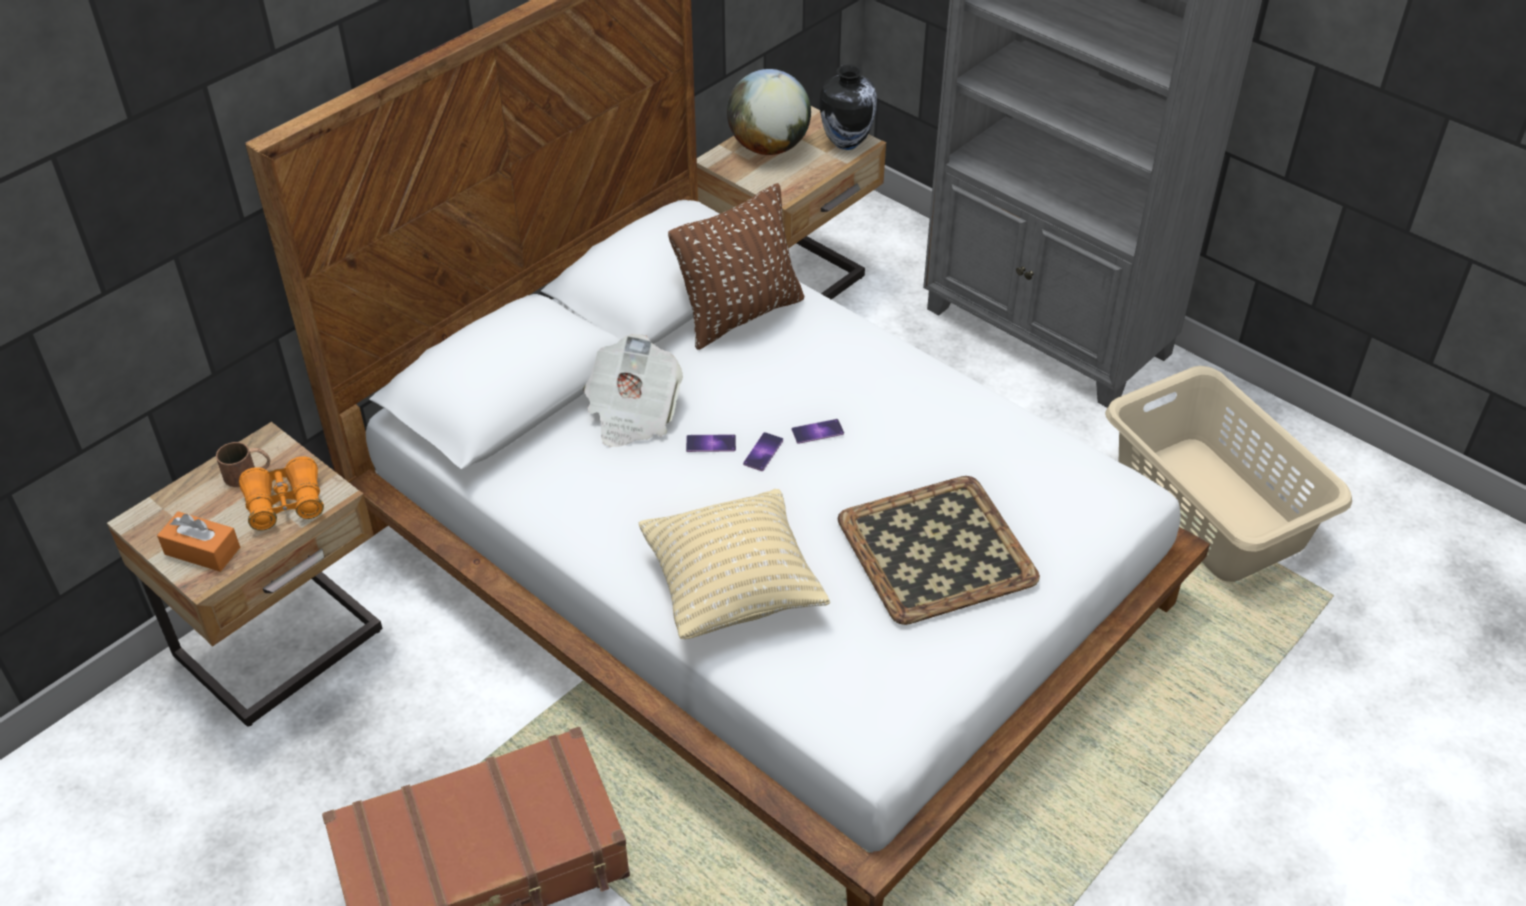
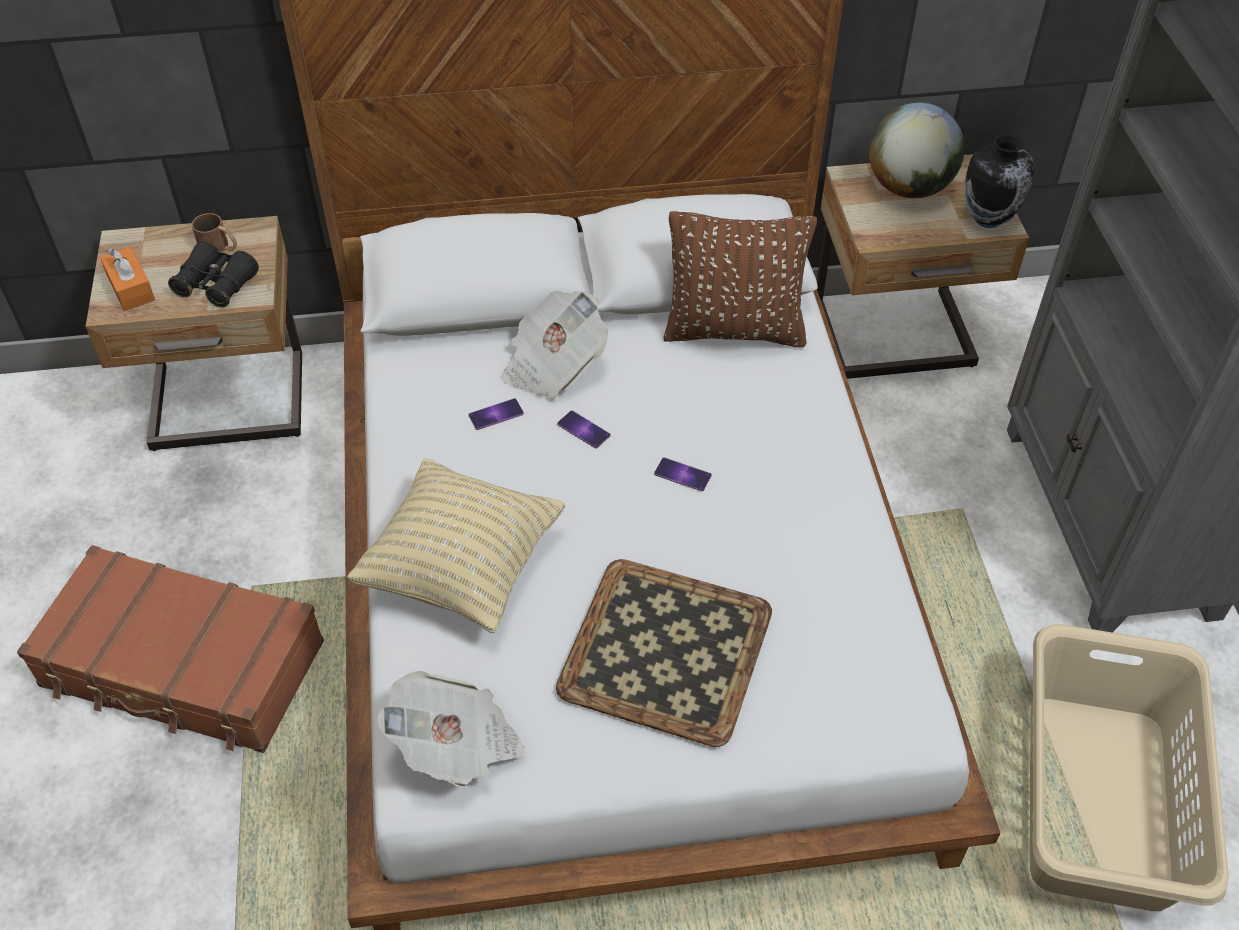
camera: 40 degrees right, 5 degrees up
orange binoculars [239,456,324,531] -> black binoculars [168,241,259,308]
phone [743,432,783,471] -> phone moved to [469,398,524,430]
none -> newspaper [376,671,526,786]

